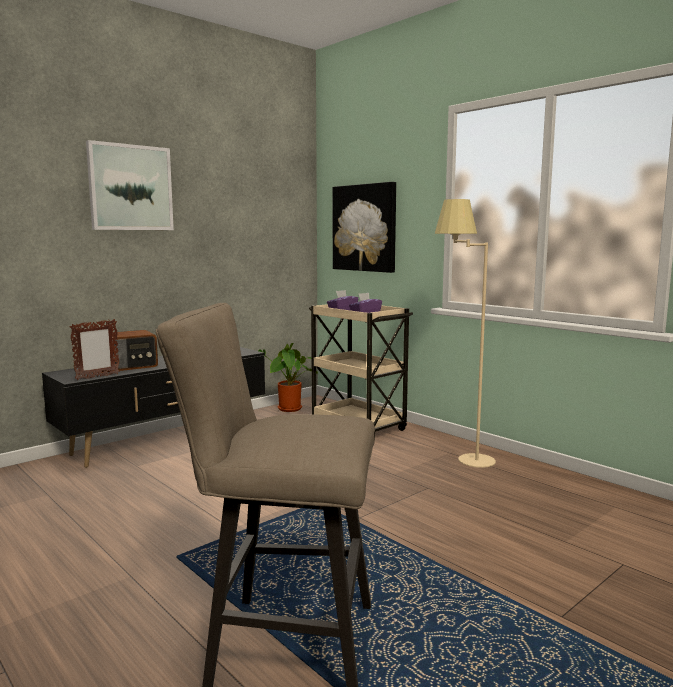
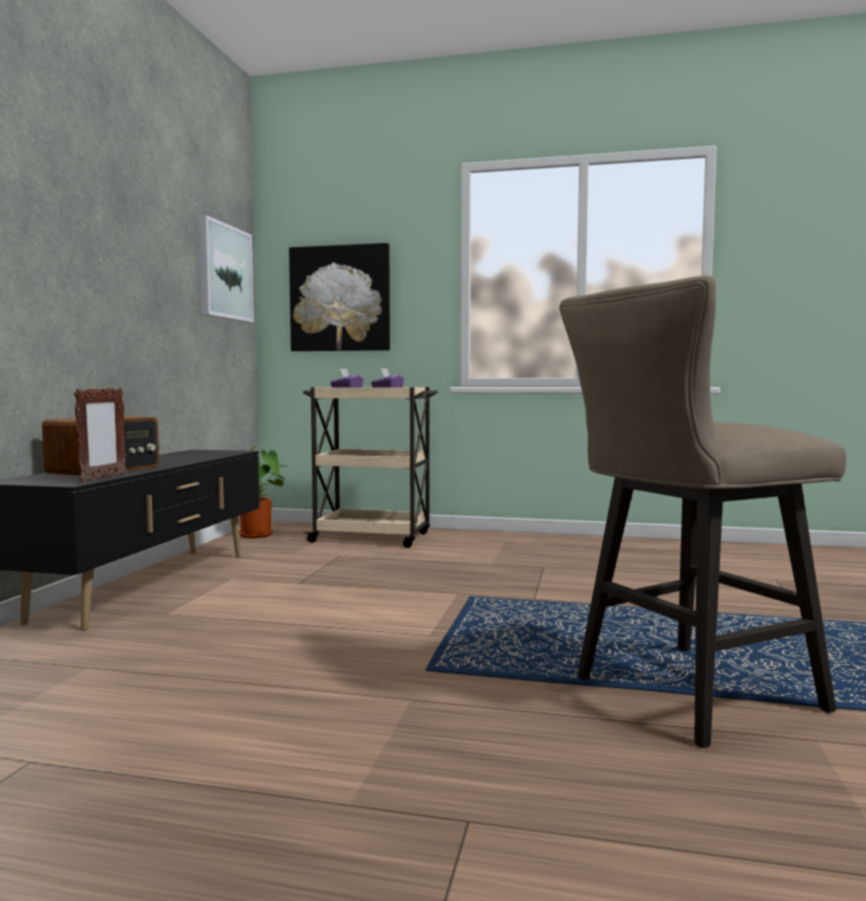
camera: 35 degrees left, 5 degrees down
picture [86,140,174,230] -> picture moved to [199,215,254,323]
beige floor lamp [435,199,496,468] -> none

